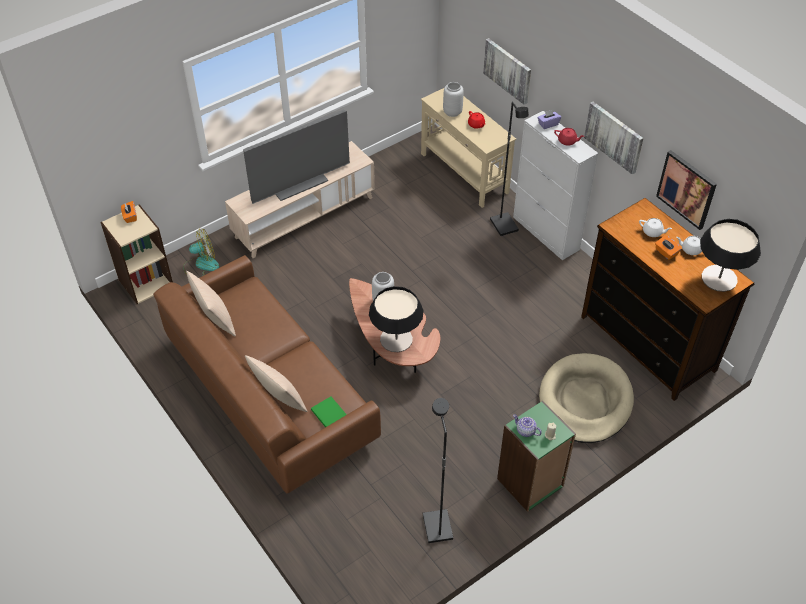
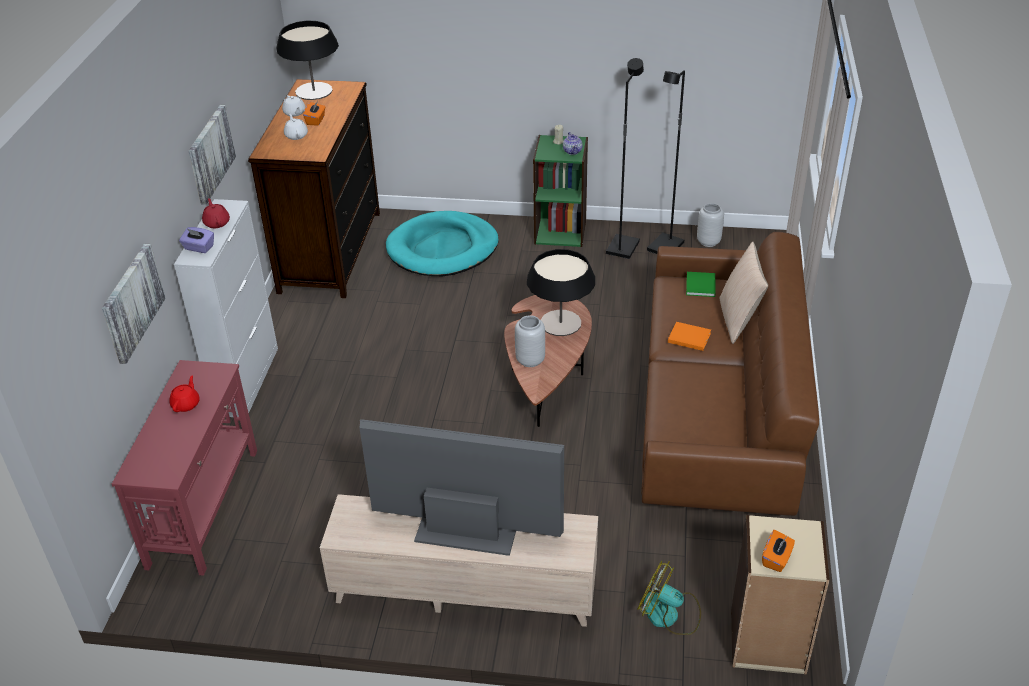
camera: 135 degrees left, 10 degrees down
beige pillow [186,271,236,337] -> none
beige console table [421,88,516,208] -> red console table [112,360,257,576]
grey vase [443,82,464,117] -> grey vase moved to [697,203,724,247]
black floor lamp [490,102,529,236] -> black floor lamp moved to [606,58,644,259]
beige dog bed [539,353,634,443] -> turquoise dog bed [386,211,499,276]
picture [656,150,717,230] -> none
none -> orange book [668,322,711,351]

